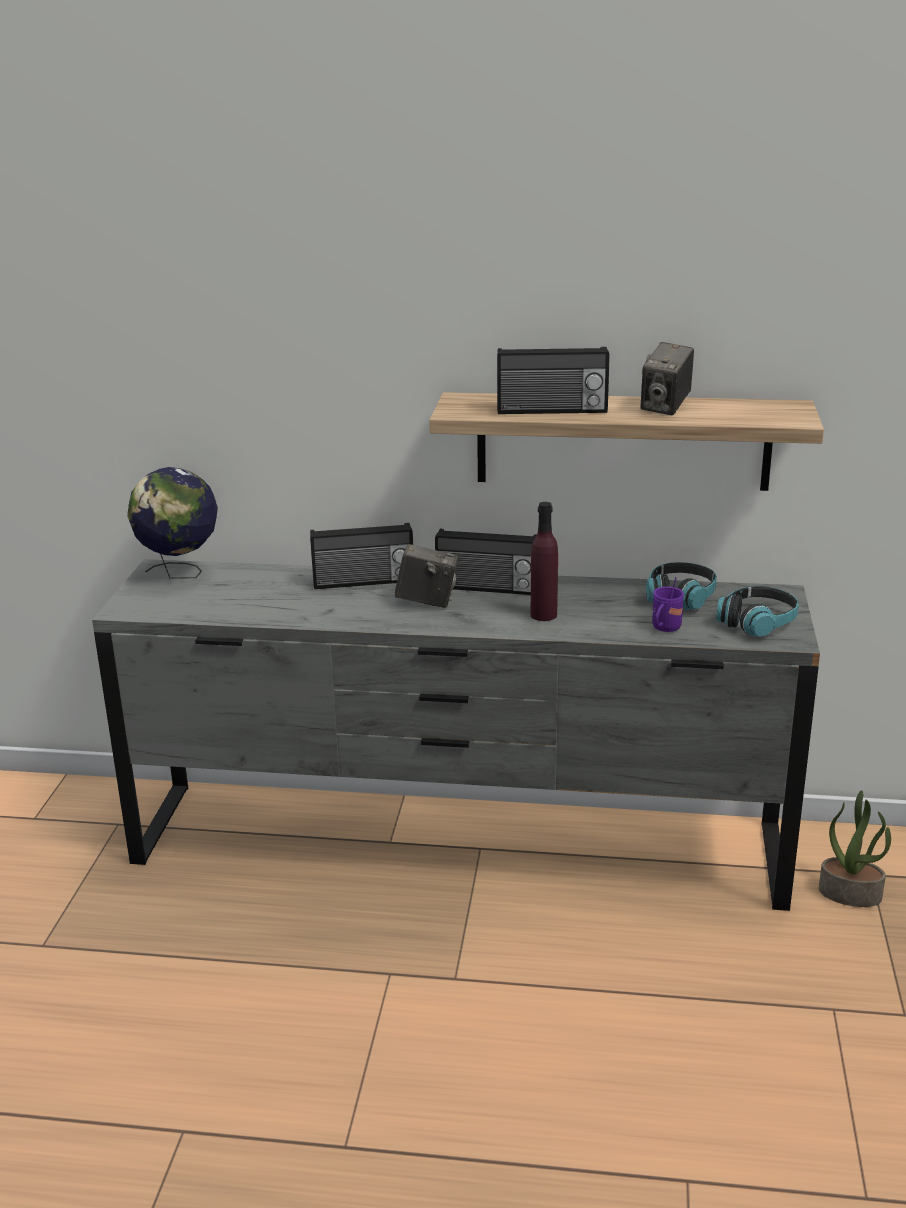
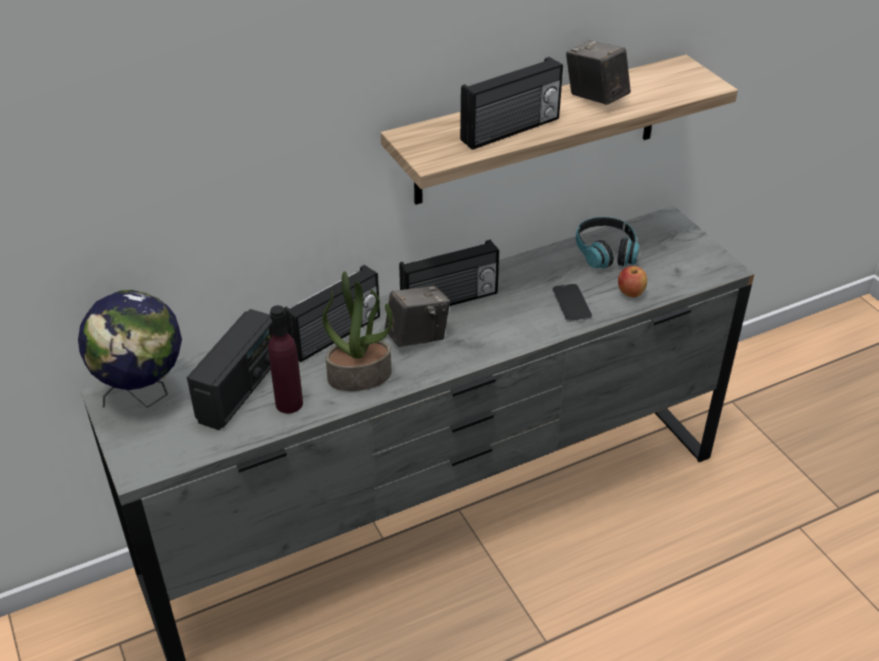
camera: 35 degrees left, 15 degrees up
purple bottle [530,502,558,621] -> purple bottle moved to [268,305,303,414]
camera [641,342,694,415] -> camera turned 150 degrees clockwise [566,40,631,105]
purple mug [652,577,684,632] -> apple [618,266,647,298]
headphones [716,586,799,636] -> none
potted plant [819,791,891,907] -> potted plant moved to [323,271,393,391]
none -> radio [187,309,273,430]
none -> phone [552,284,592,322]

